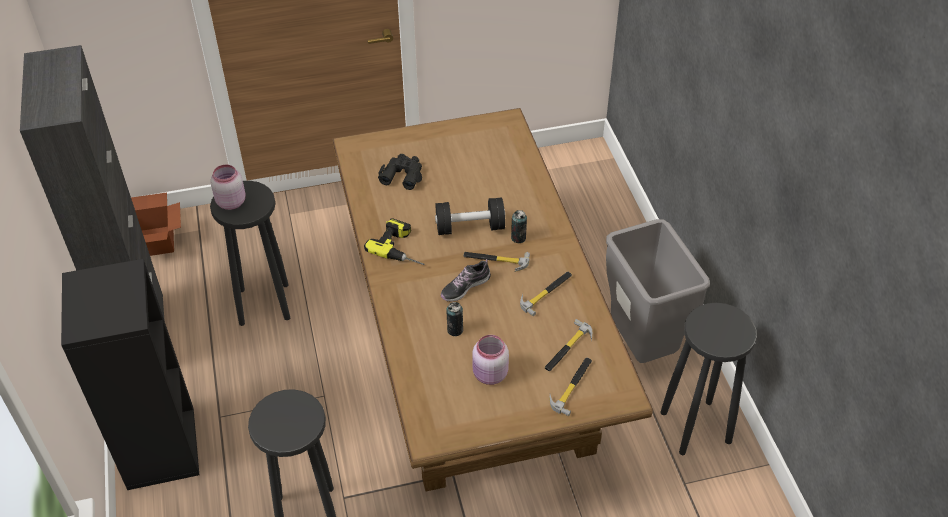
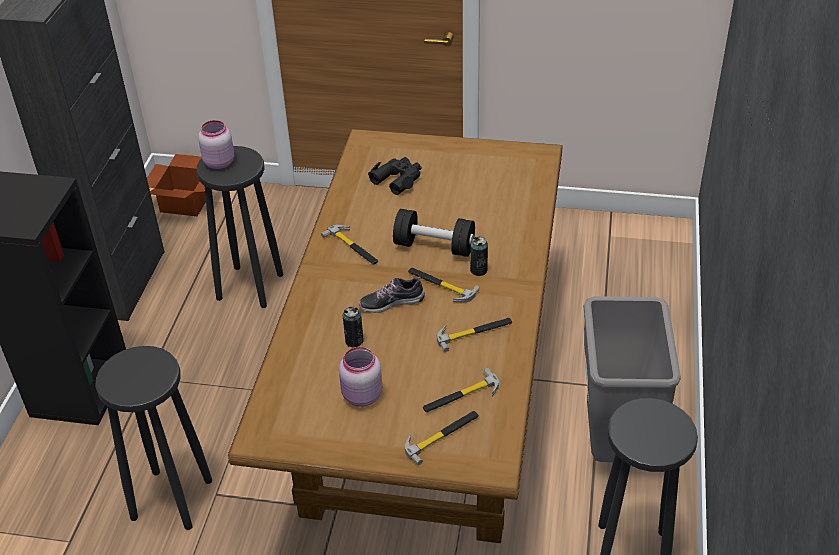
camera: 25 degrees right, 5 degrees down
power drill [364,218,424,265] -> hammer [321,225,378,265]

